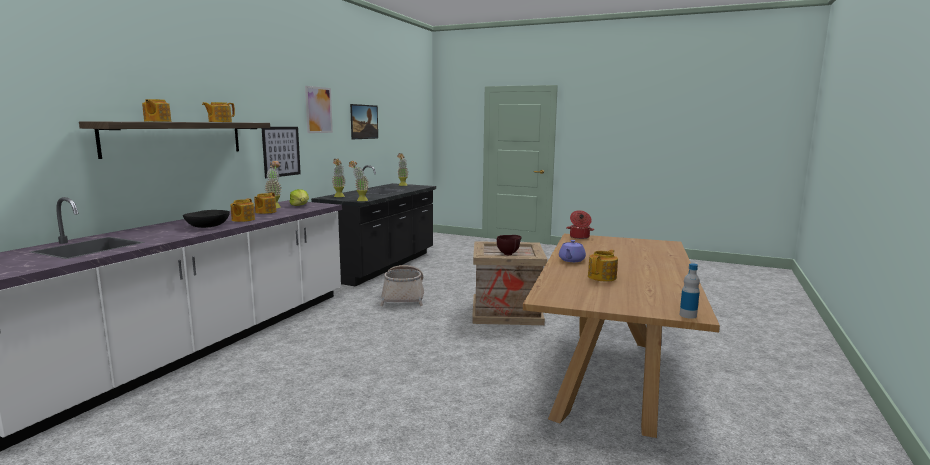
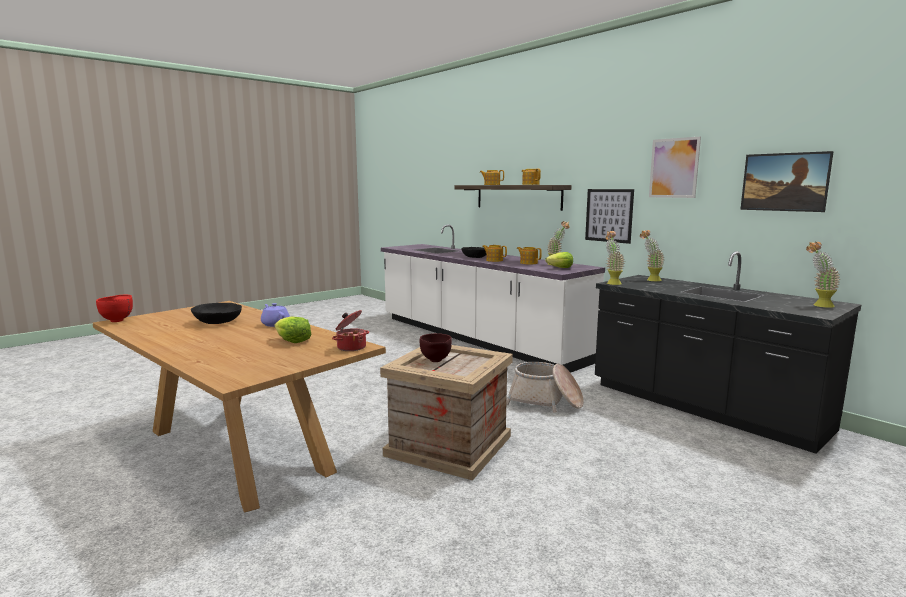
camera: 115 degrees right, 0 degrees up
teapot [588,250,618,281] -> black bowl [191,303,242,324]
bottle [680,263,700,319] -> red bowl [96,295,133,322]
none -> lettuce [275,317,311,343]

